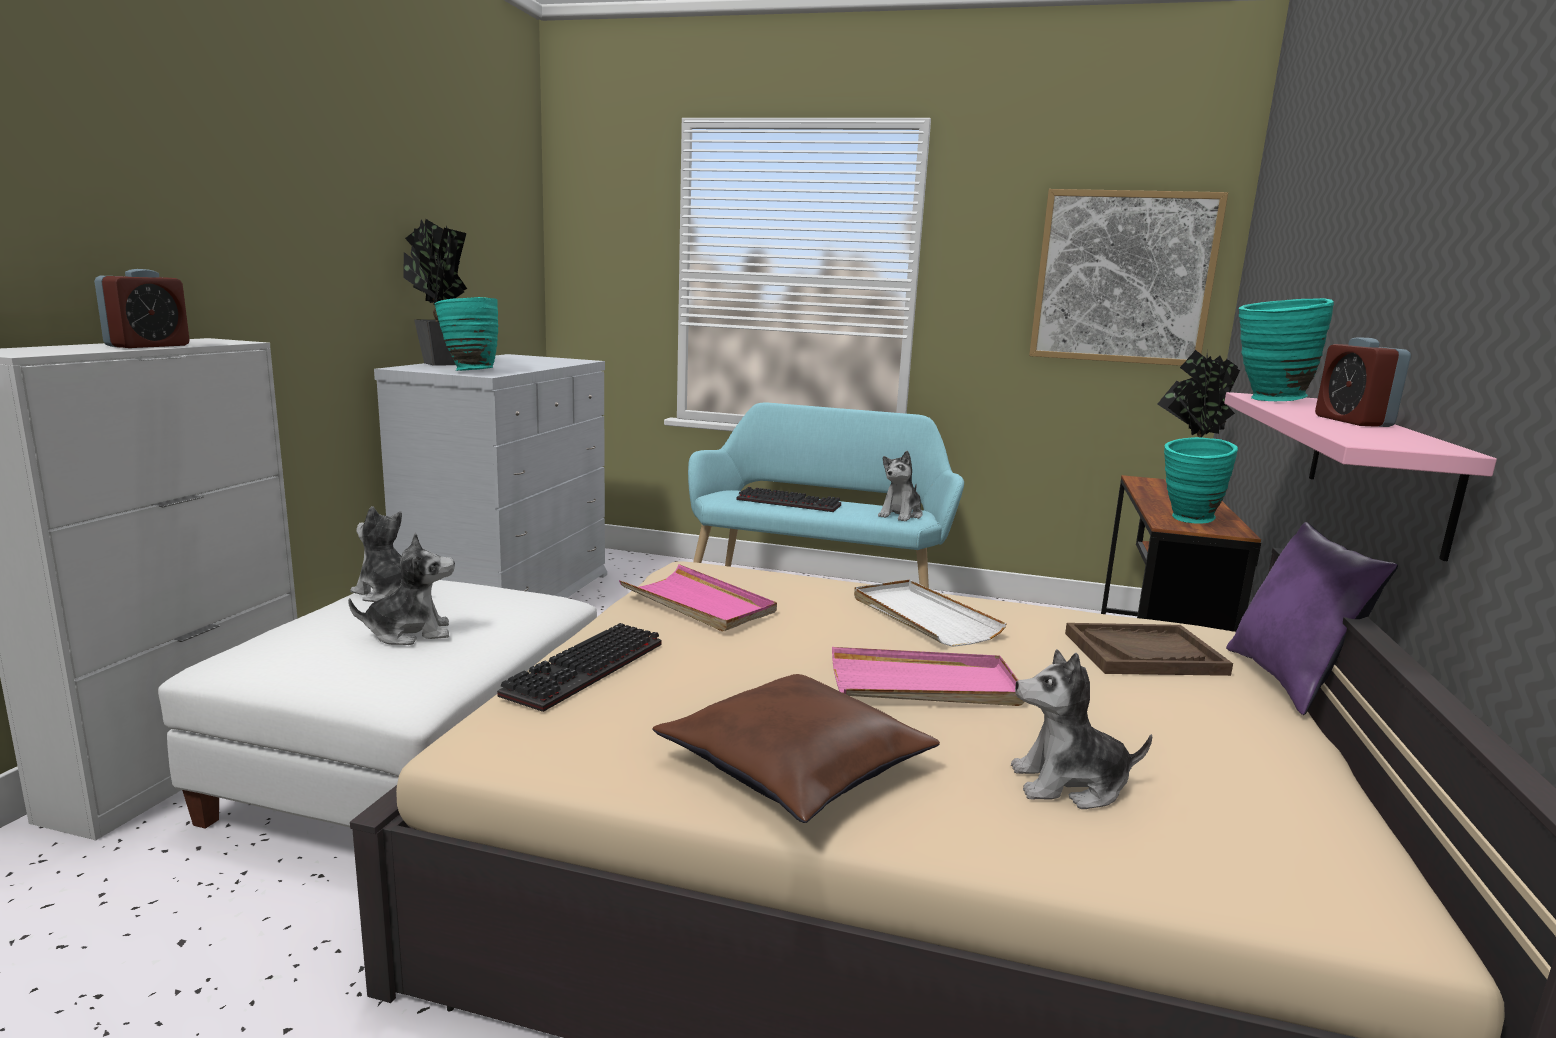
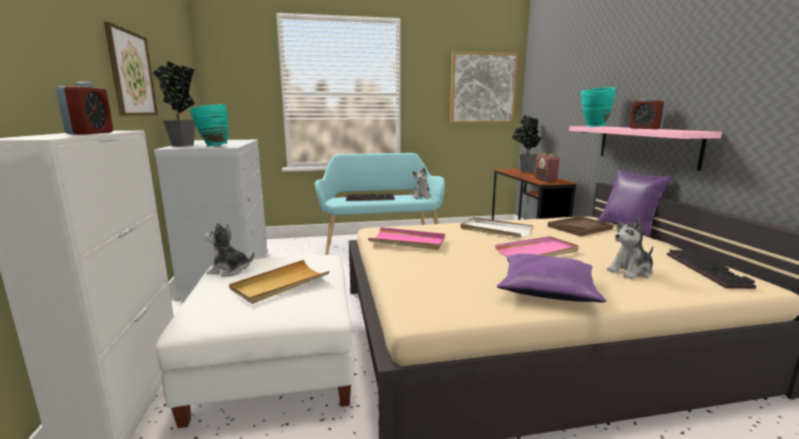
camera: 25 degrees left, 0 degrees up
plush toy [348,533,455,645] -> beige tray [229,260,330,304]
keyboard [497,623,661,712] -> keyboard moved to [667,250,756,289]
brown pillow [652,674,940,823] -> purple pillow [497,254,606,302]
turquoise vase [1164,437,1238,524] -> radio [534,153,560,182]
none -> picture [104,22,158,116]

